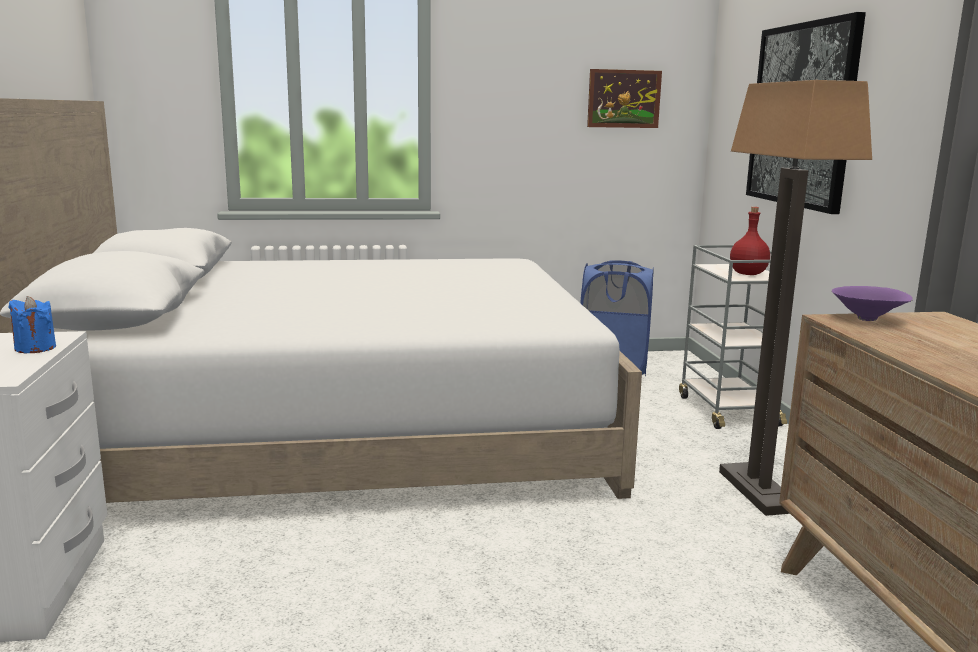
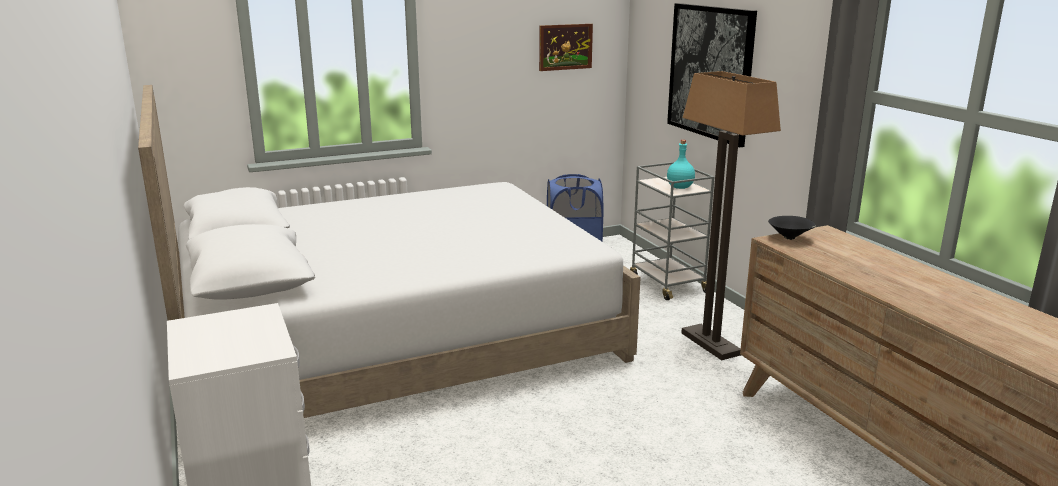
camera: 15 degrees left, 5 degrees up
blue candle [8,296,56,353] -> none
red bottle [730,207,770,275] -> turquoise bottle [667,140,695,189]
purple bowl [832,286,913,321] -> black bowl [768,216,816,240]

